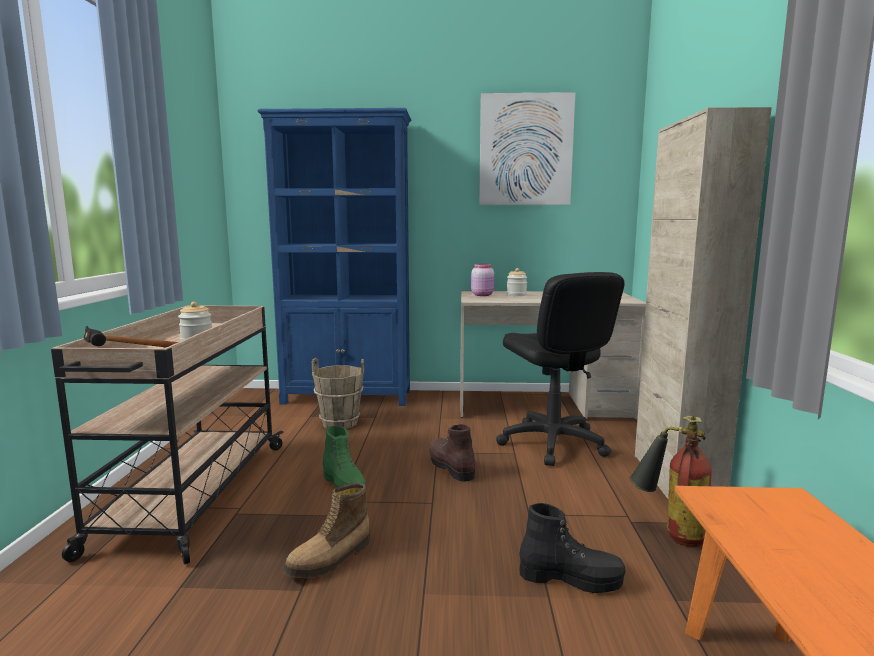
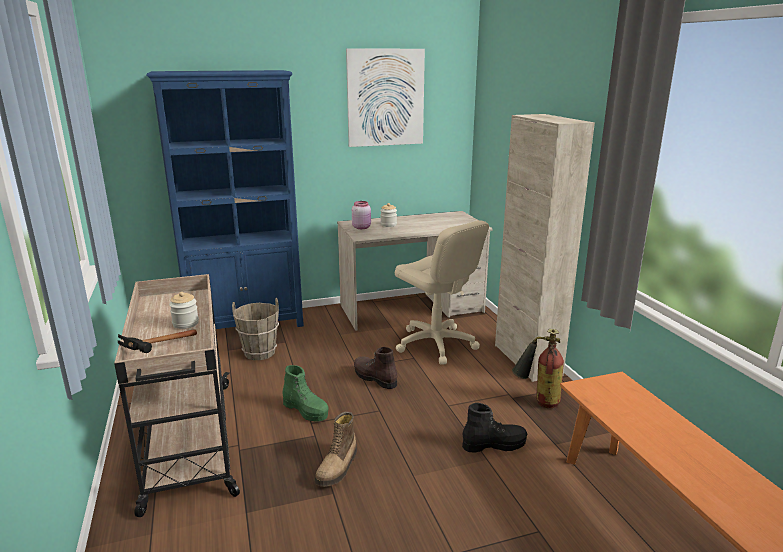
camera: 20 degrees left, 10 degrees up
black office chair [496,272,625,466] -> beige office chair [395,220,489,365]

